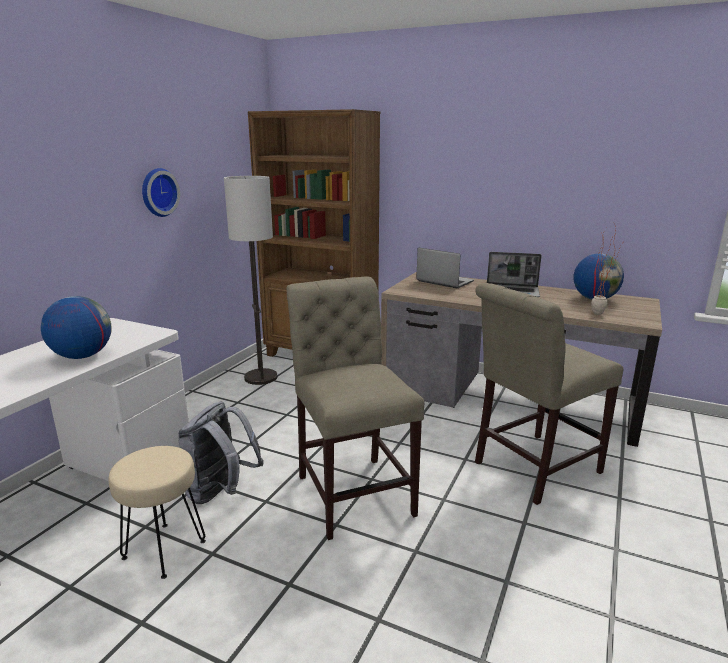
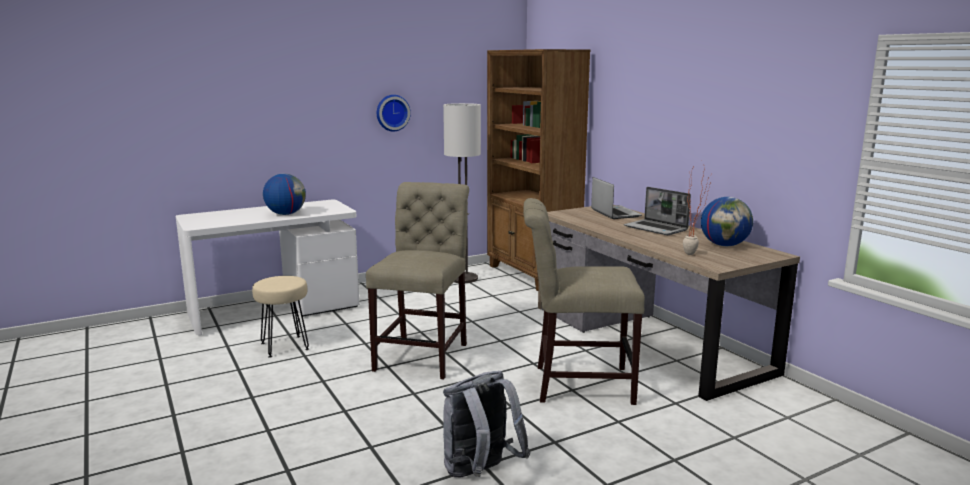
camera: 35 degrees right, 5 degrees down
grey backpack [178,401,264,504] -> grey backpack moved to [443,371,530,477]

